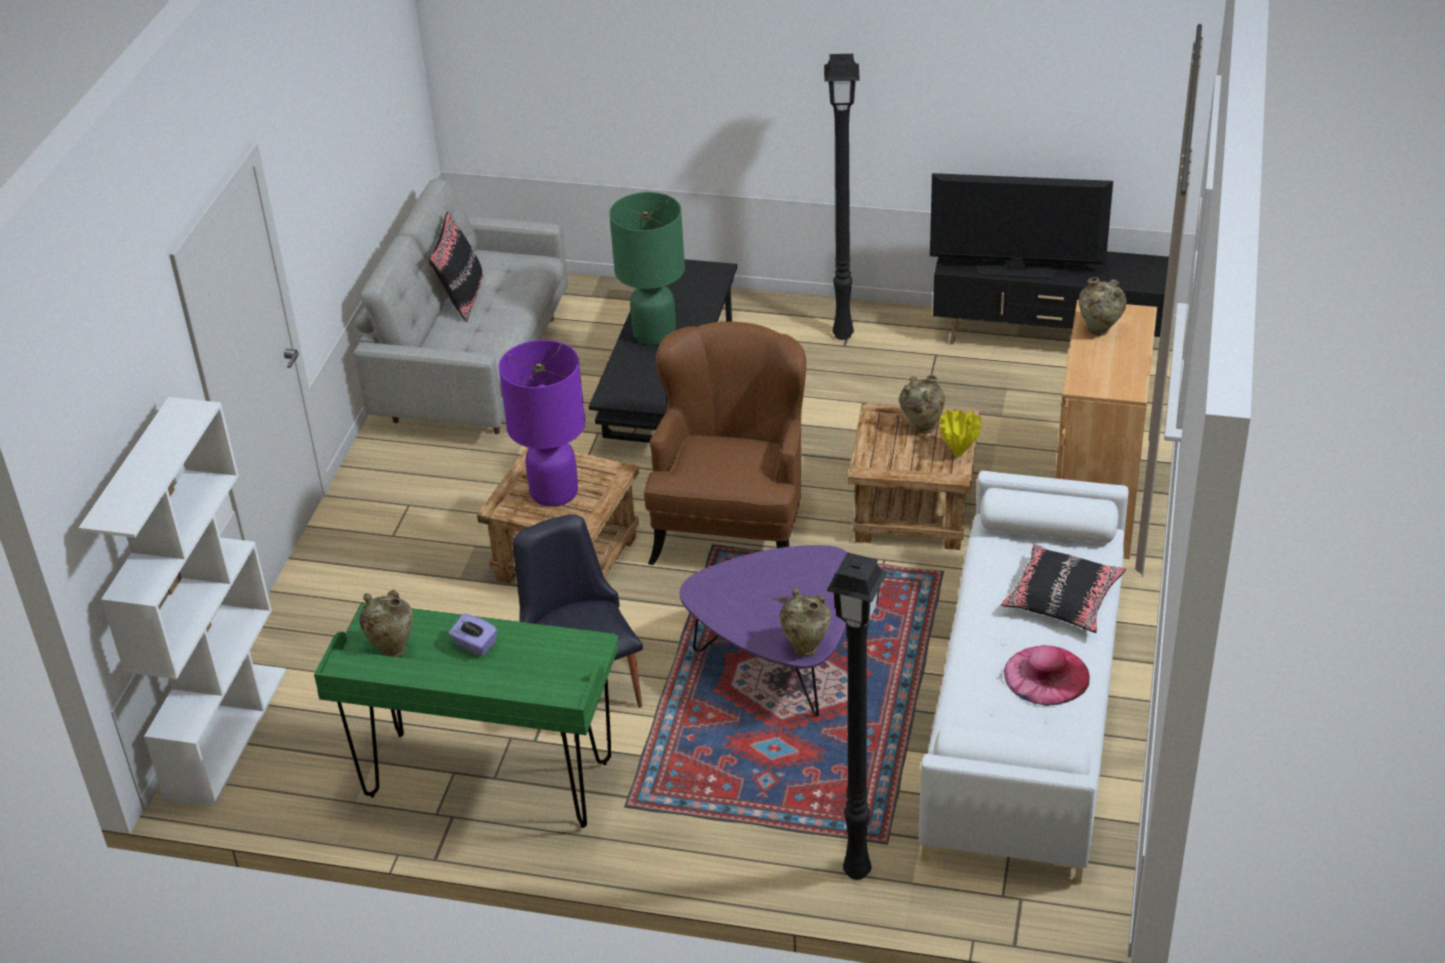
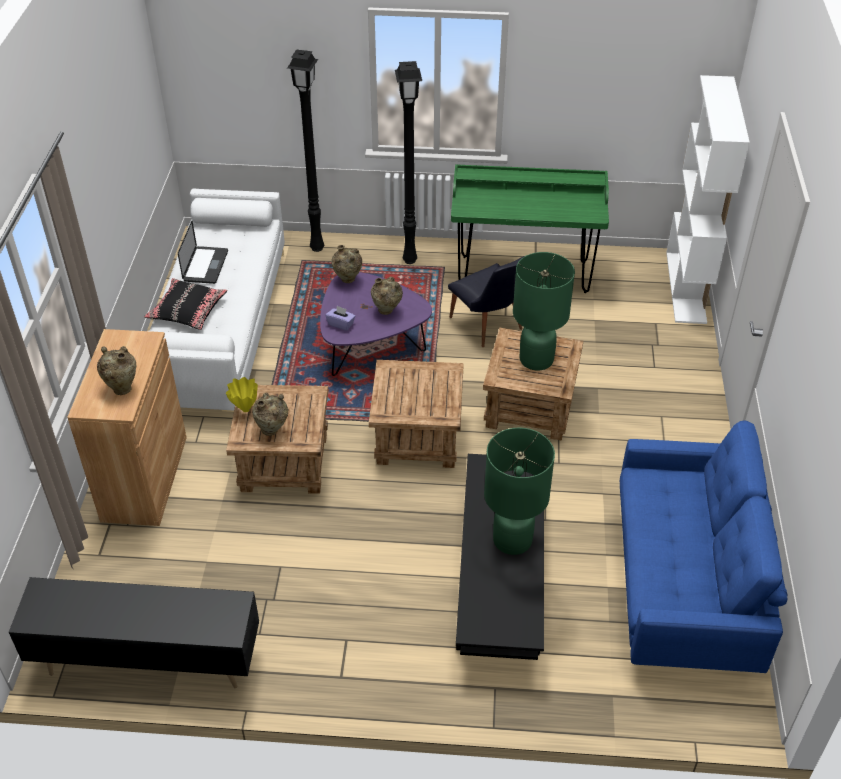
camera: 170 degrees right, 5 degrees up
grey sofa [353,178,568,434] -> blue sofa [620,420,788,673]
beige vase [359,589,413,657] -> beige vase moved to [371,277,403,315]
black pillow [429,212,483,322] -> none
purple tissue box [449,614,498,657] -> purple tissue box moved to [325,306,356,331]
purple table lamp [499,340,585,507] -> green table lamp [513,252,575,371]
brown armchair [644,321,806,565] -> brown side table [369,360,464,468]
black floor lamp [824,54,860,340] -> black floor lamp moved to [395,61,422,264]
television [930,173,1113,279] -> none
pink hat [1004,645,1090,706] -> laptop [178,221,228,284]

